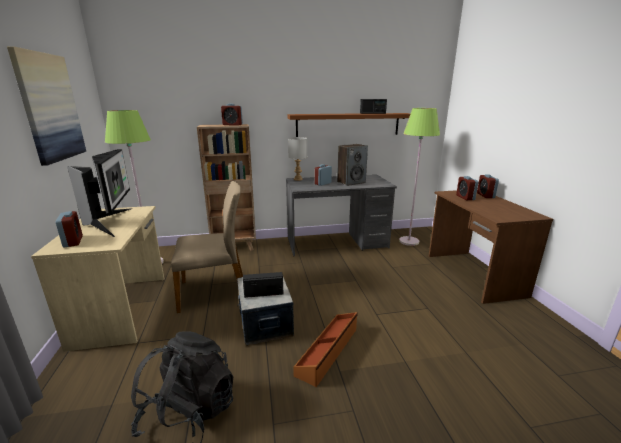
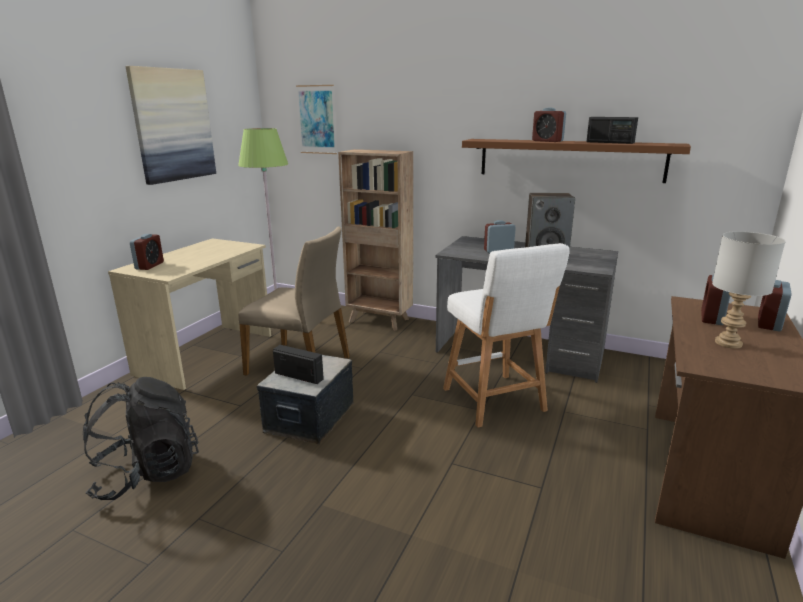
camera: 35 degrees right, 0 degrees up
monitor [67,149,132,237] -> none
alarm clock [221,104,243,126] -> alarm clock moved to [532,107,566,142]
grey table lamp [288,137,307,181] -> grey table lamp moved to [712,231,786,349]
brown storage box [293,312,358,387] -> none
green floor lamp [399,108,440,246] -> none
none -> picture [296,85,337,154]
none -> white stool [443,243,570,427]

